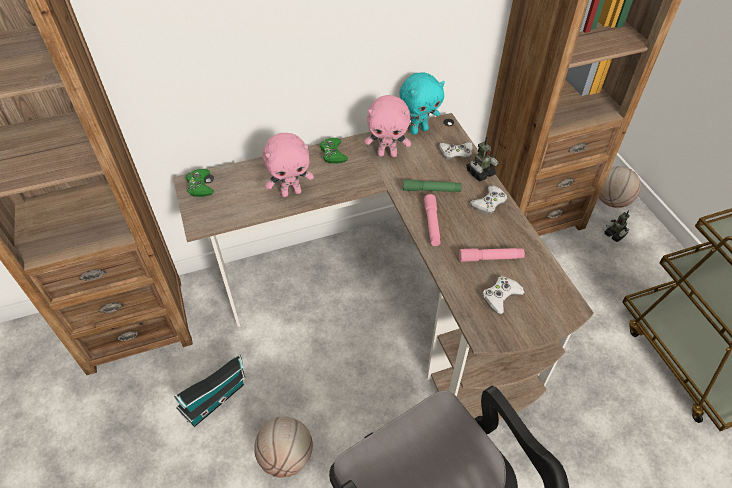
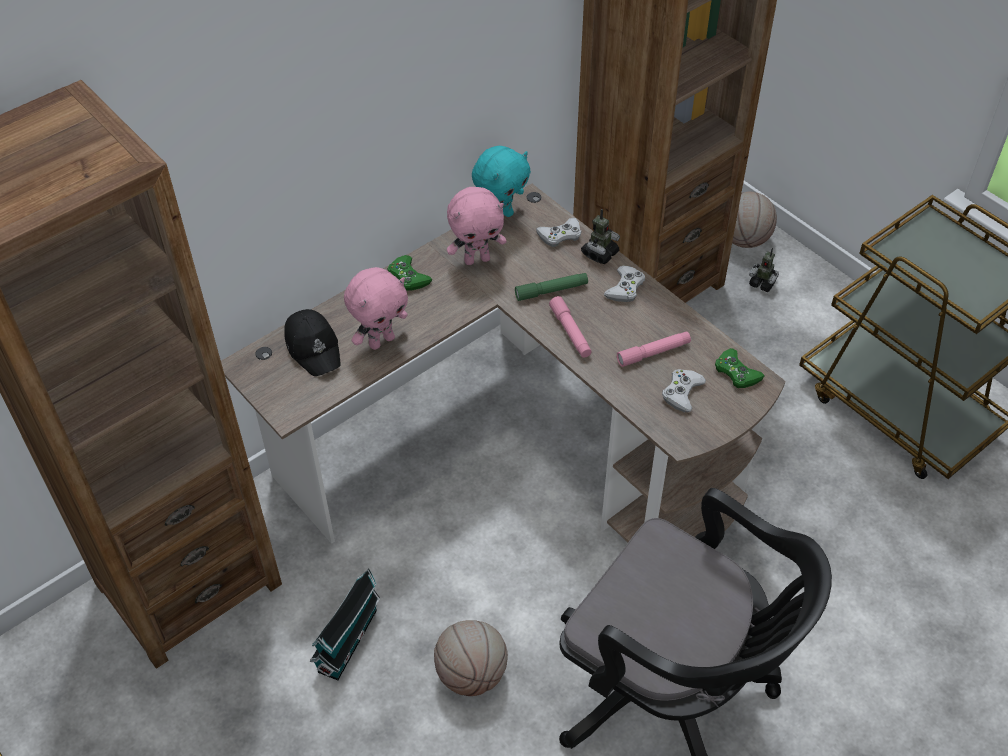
camera: 20 degrees left, 0 degrees up
green game controller [185,169,214,197] -> green game controller moved to [715,348,765,388]
none -> black cap [284,309,341,376]

